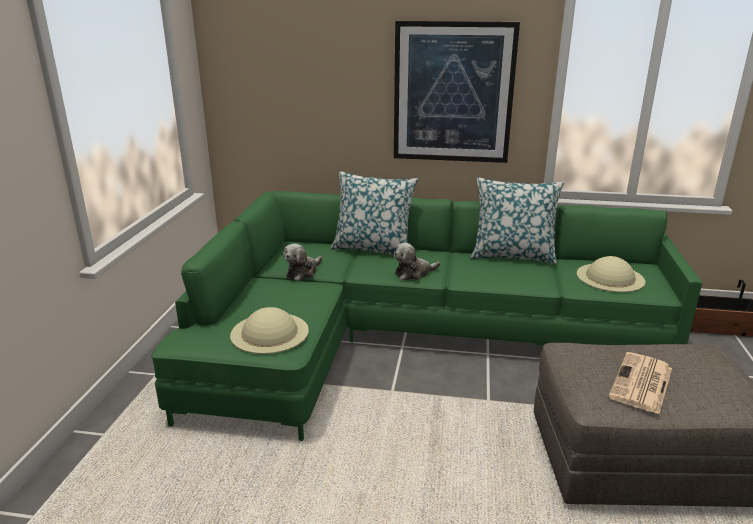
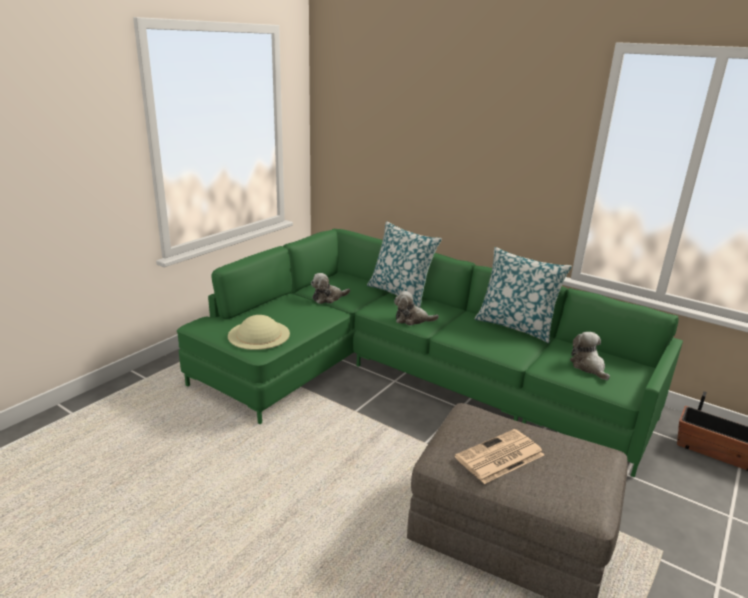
camera: 25 degrees right, 0 degrees up
picture [394,21,520,163] -> none
beige hat [577,256,646,292] -> plush toy [570,332,610,380]

